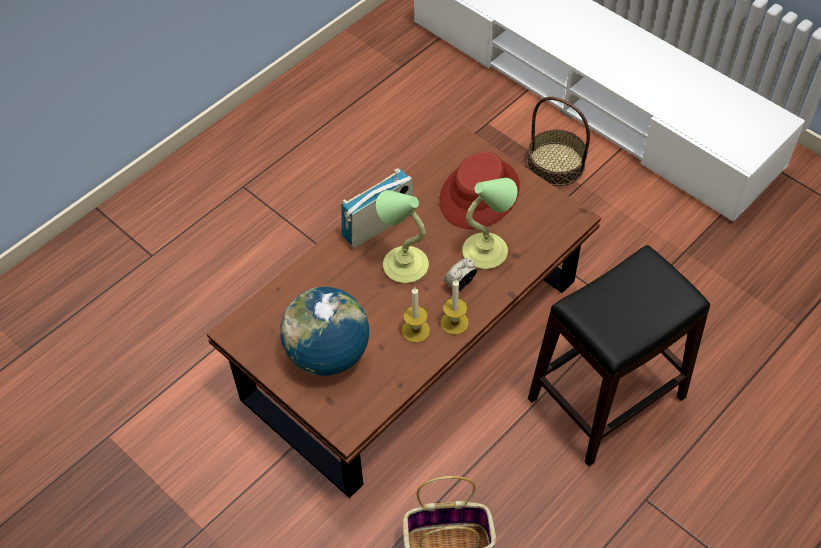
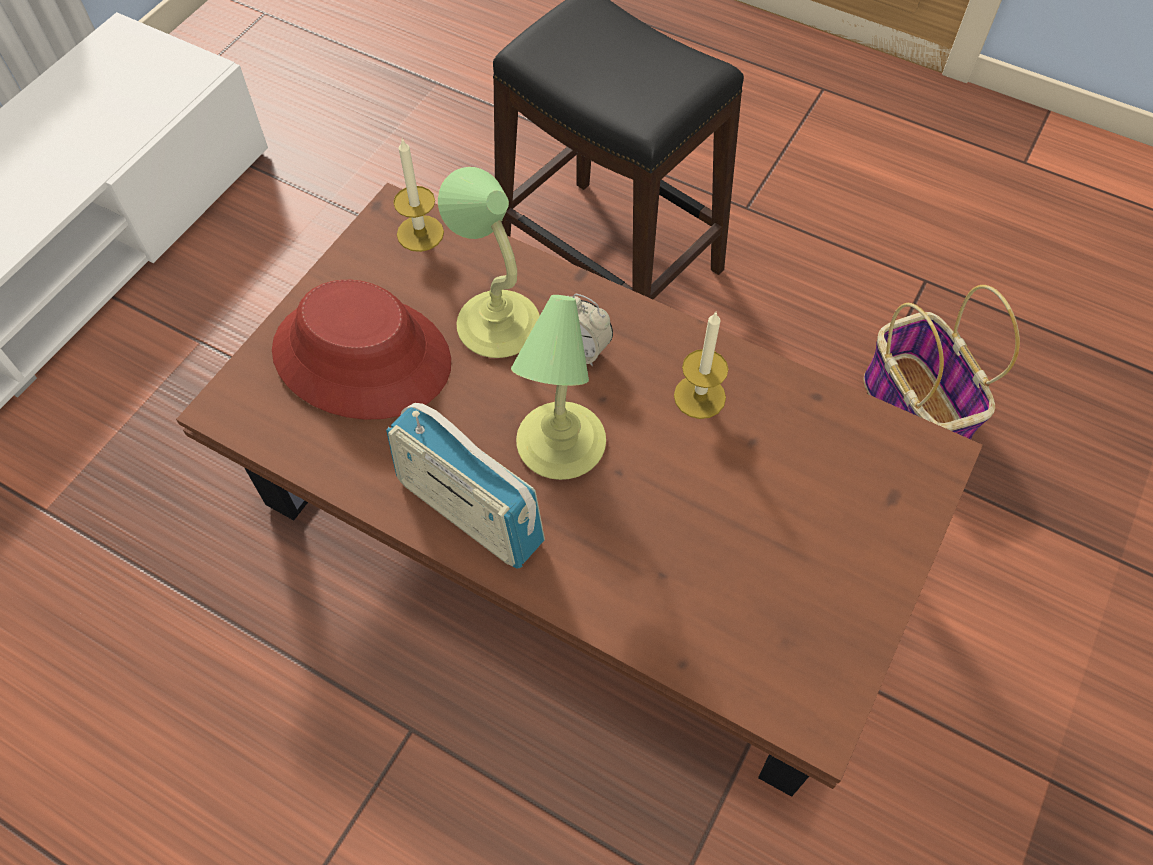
camera: 105 degrees left, 5 degrees up
globe [280,287,369,376] -> none
candle [441,280,469,335] -> candle moved to [393,138,444,252]
basket [527,97,590,186] -> none

